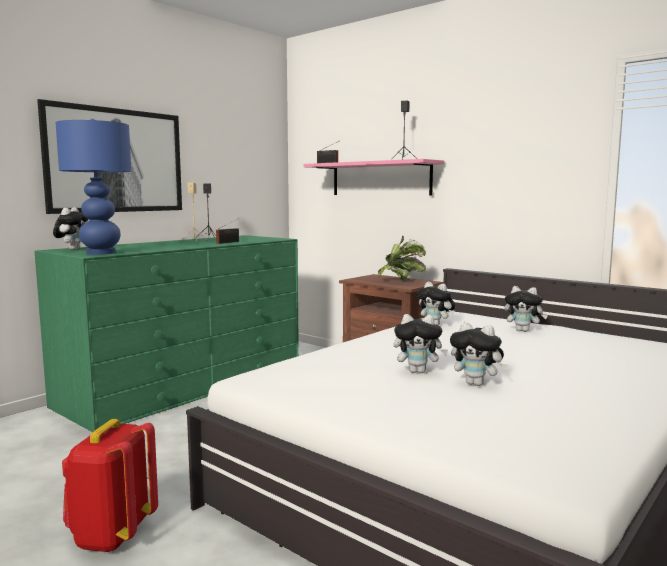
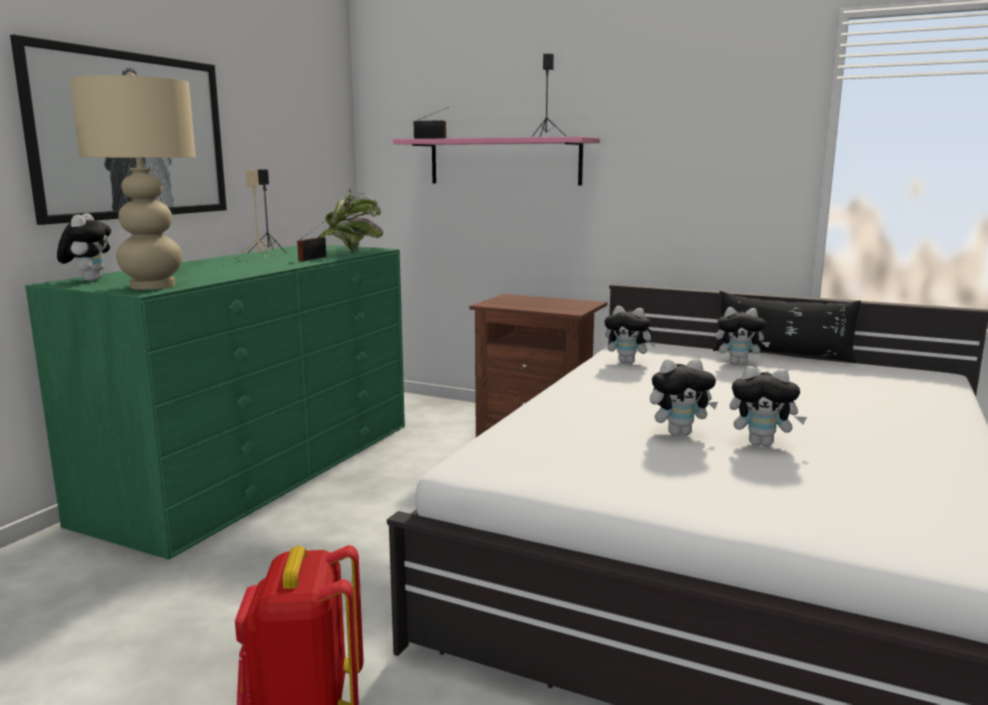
camera: 15 degrees left, 5 degrees up
blue table lamp [55,119,131,255] -> beige table lamp [70,72,196,290]
potted plant [378,235,426,280] -> potted plant moved to [318,189,383,250]
none -> black pillow [713,291,861,363]

